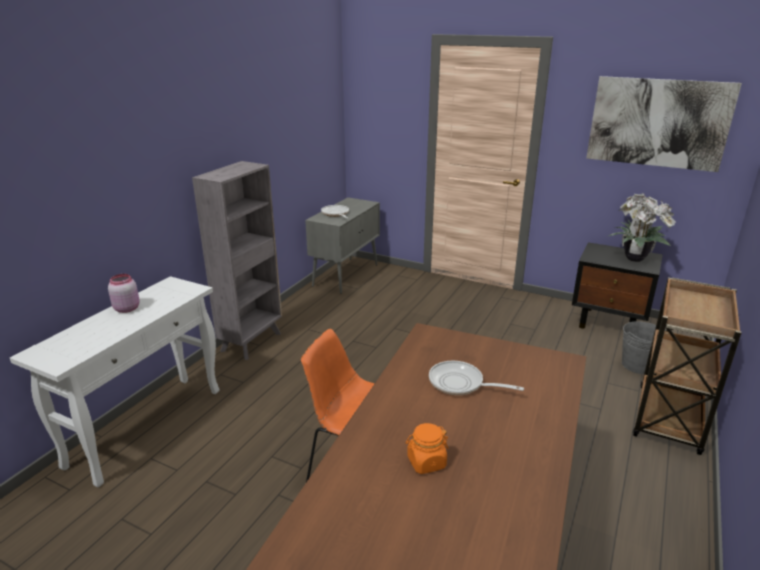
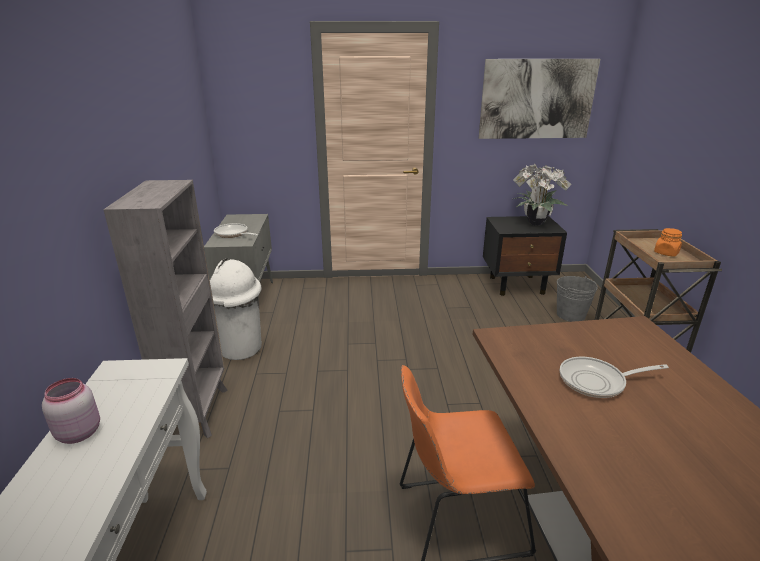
camera: 30 degrees left, 0 degrees up
orange jar [405,423,448,474] -> orange jar moved to [654,228,682,257]
none -> white trash can [210,258,262,360]

